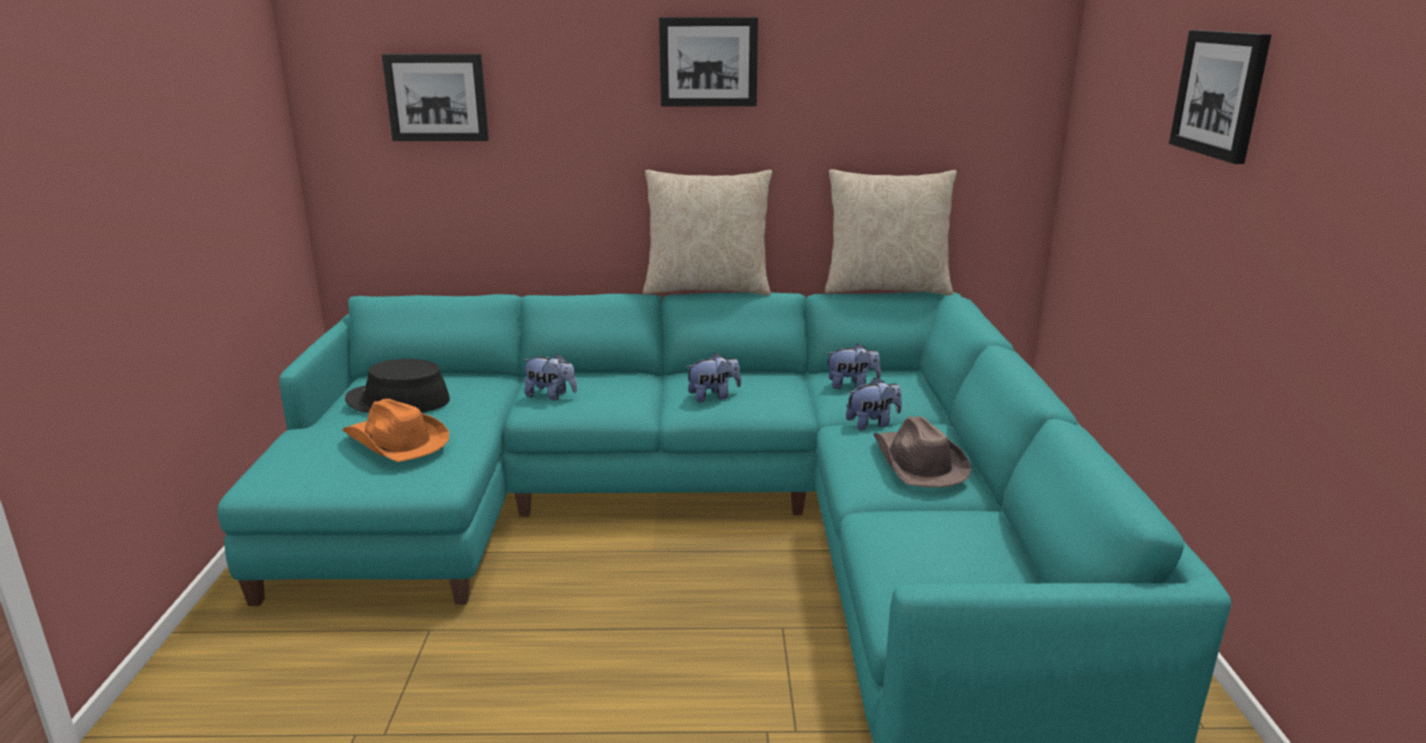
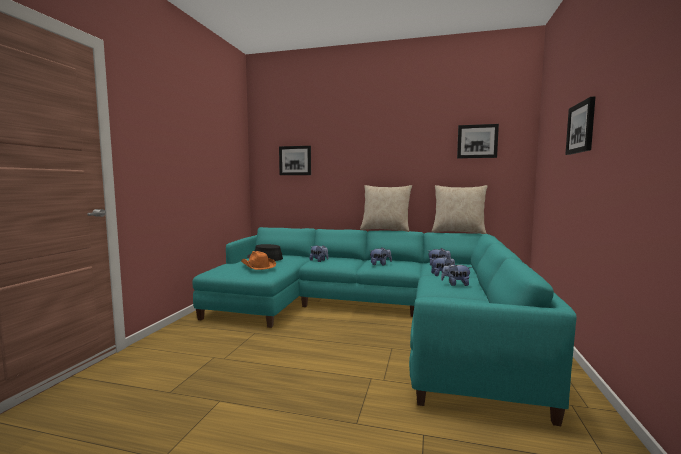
camera: 15 degrees right, 15 degrees down
picture [659,17,758,106] -> picture moved to [457,124,499,158]
brown hat [873,416,971,487] -> plush toy [441,263,471,286]

